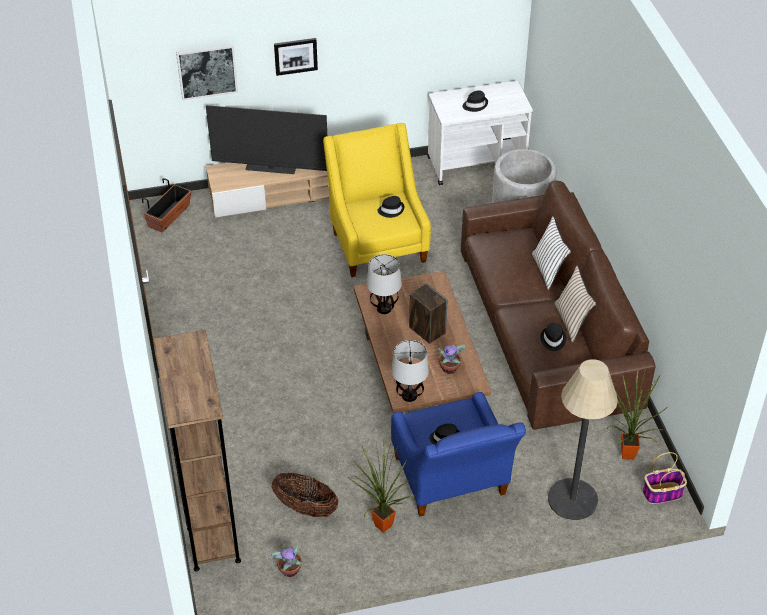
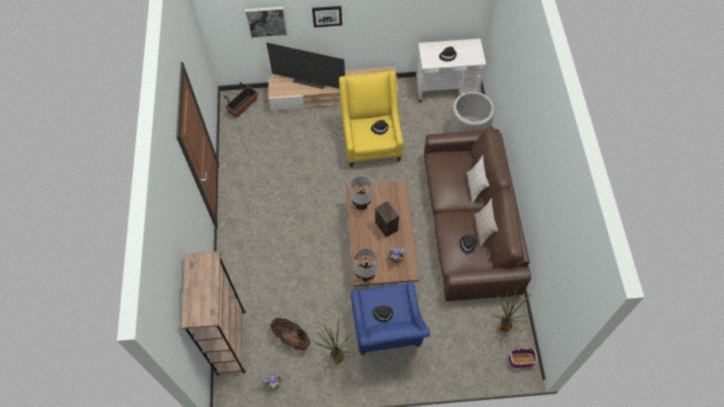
camera: 10 degrees right, 15 degrees up
floor lamp [548,359,618,520] -> none

